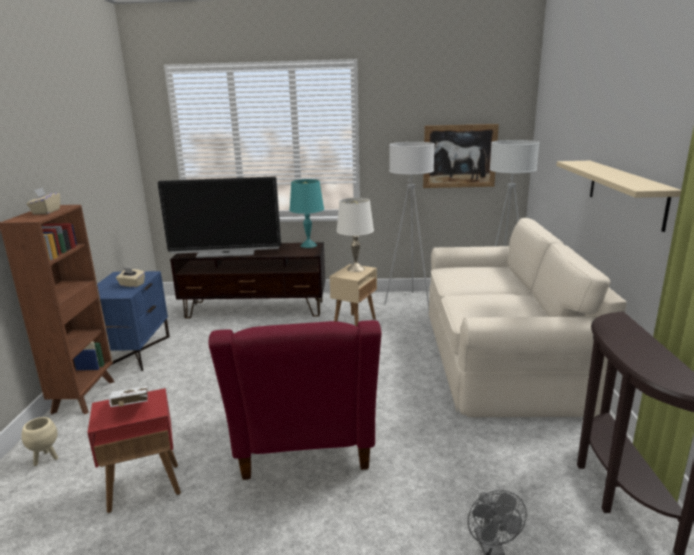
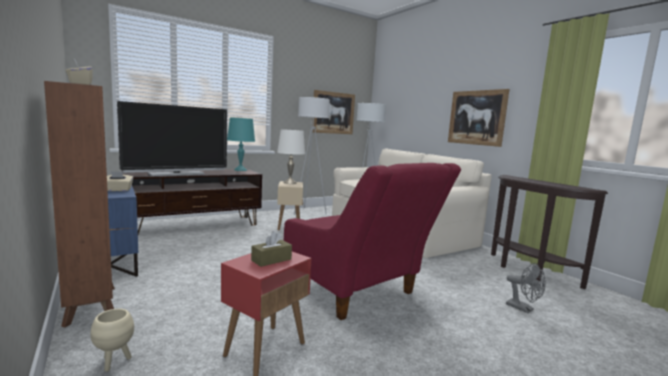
camera: 35 degrees left, 10 degrees down
white book [109,386,148,407] -> brown tissue box [251,231,292,267]
beige shelf [556,161,681,232] -> picture [448,89,510,147]

